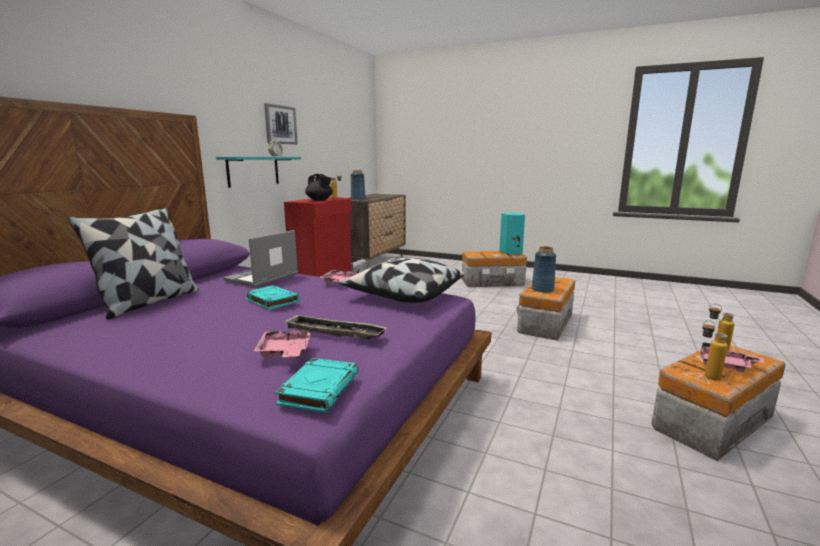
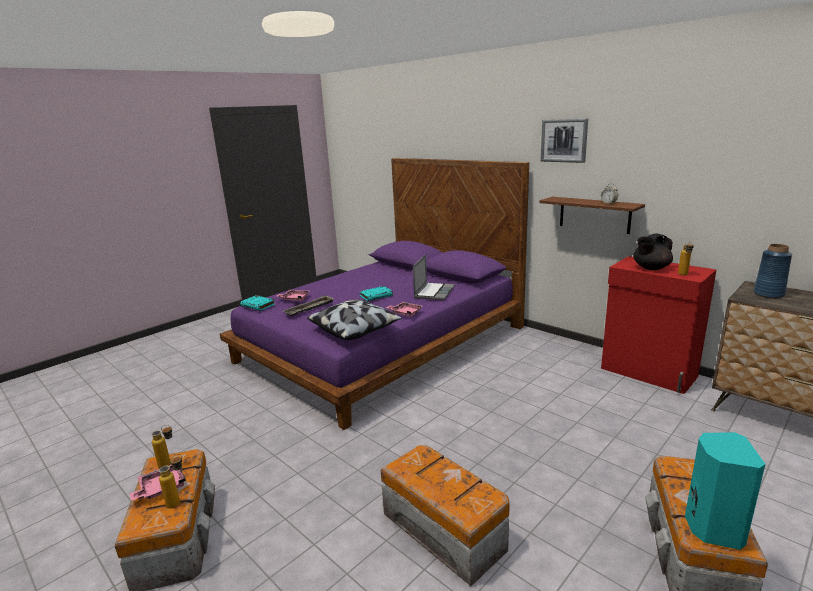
camera: 110 degrees right, 5 degrees up
pillow [68,208,199,320] -> none
turquoise shelf [216,157,301,188] -> brown shelf [539,197,645,234]
laptop [224,230,298,287] -> laptop turned 60 degrees clockwise [413,254,455,300]
picture [264,103,298,144] -> picture moved to [541,119,588,163]
blue vase [532,246,556,293] -> none

